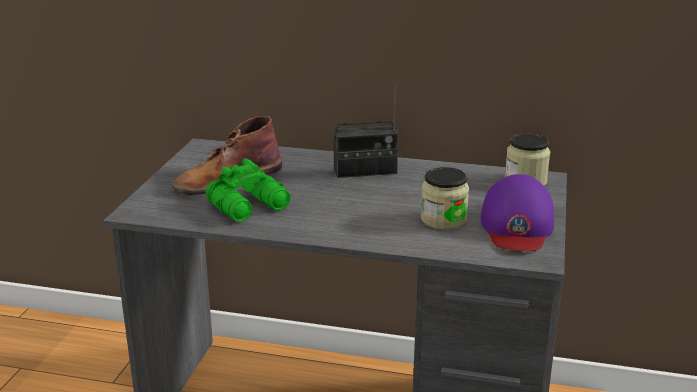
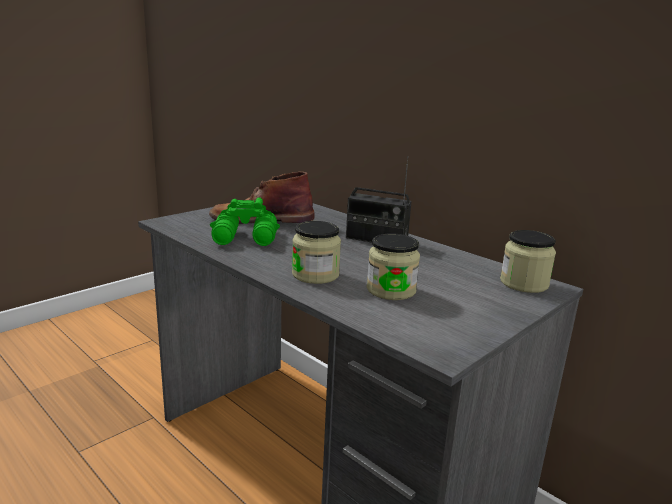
camera: 30 degrees right, 5 degrees down
purple cap [481,174,554,251] -> none
none -> jar [292,221,341,284]

